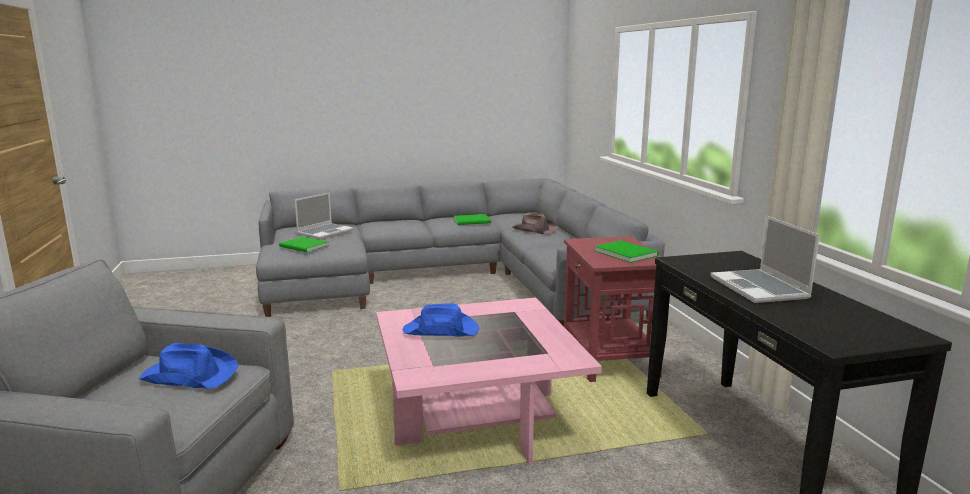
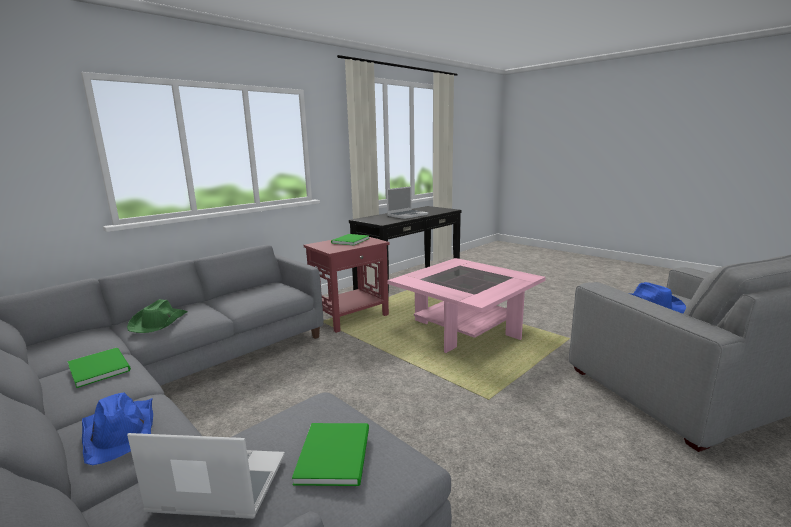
camera: 120 degrees left, 0 degrees up
blue hat [403,304,479,337] -> blue hat moved to [82,392,153,465]
brown hat [512,213,558,234] -> green hat [127,299,187,333]

